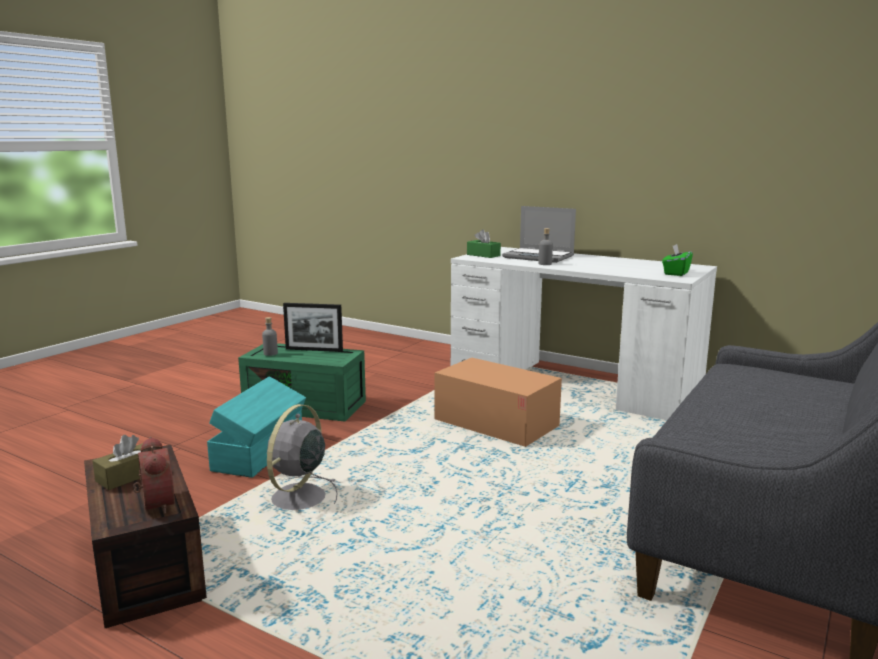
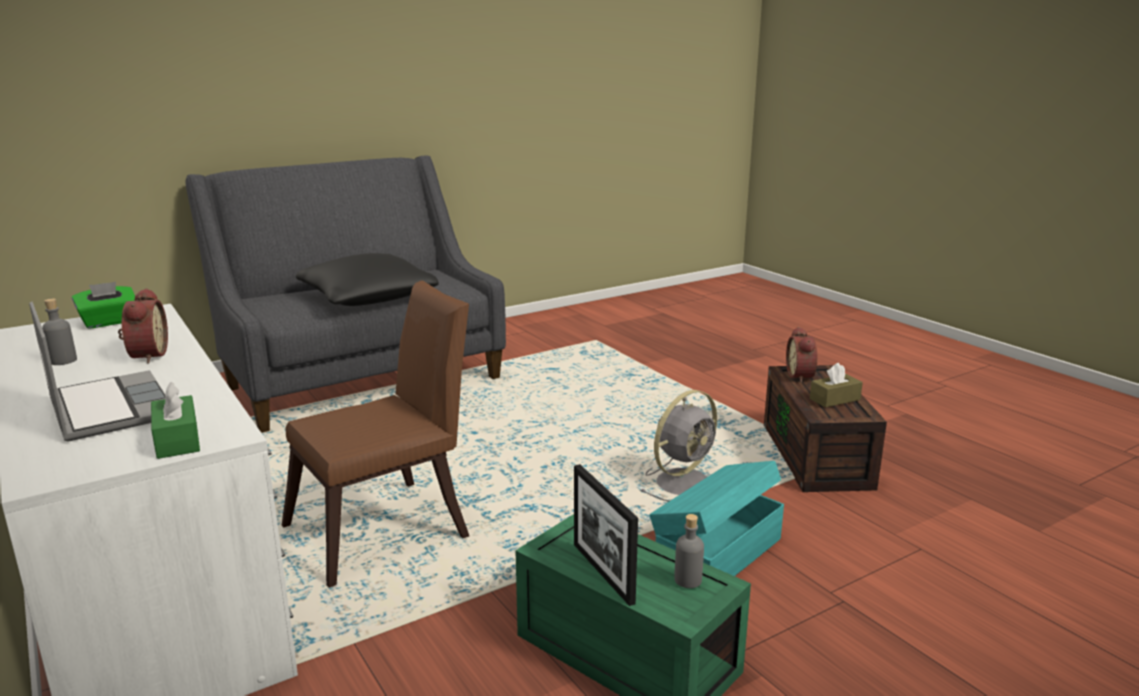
camera: 155 degrees left, 5 degrees up
picture frame [283,303,343,352] -> picture frame turned 150 degrees counterclockwise [574,464,638,606]
cardboard box [434,358,562,447] -> brown chair [282,280,469,588]
grey bottle [538,228,553,265] -> grey bottle moved to [42,299,77,365]
none -> alarm clock [118,288,168,364]
none -> black pillow [296,253,439,306]

